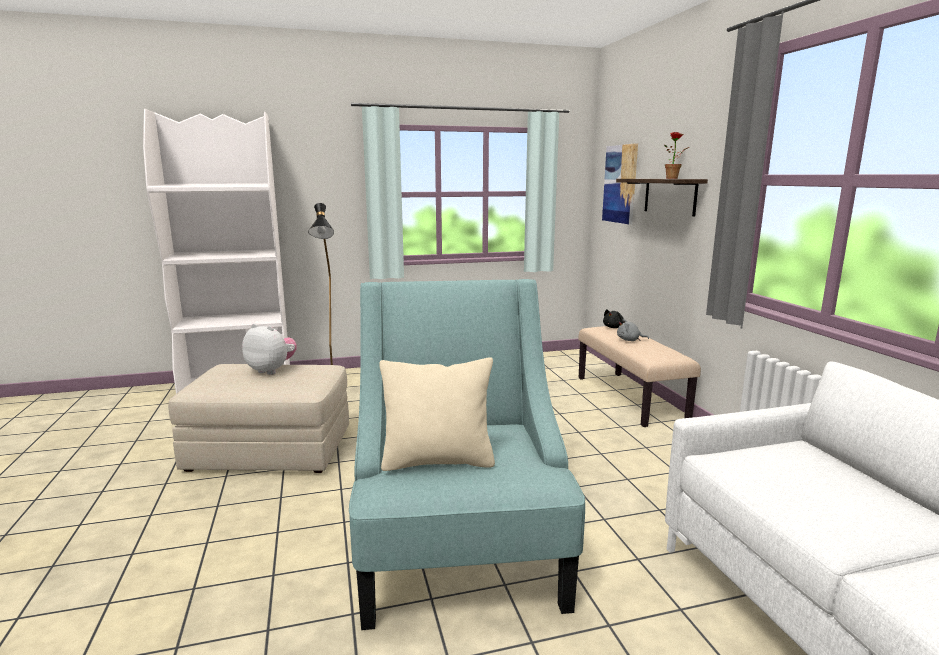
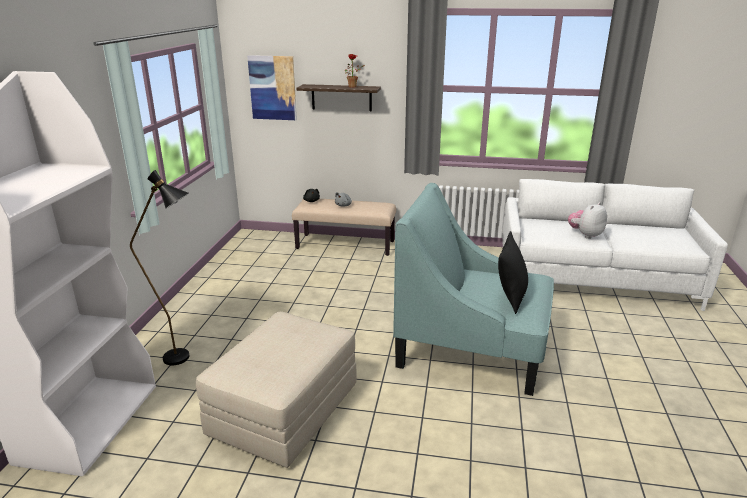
camera: 65 degrees left, 10 degrees up
plush toy [242,324,297,375] -> plush toy moved to [568,202,607,239]
beige pillow [379,357,495,471] -> black pillow [498,231,528,314]

